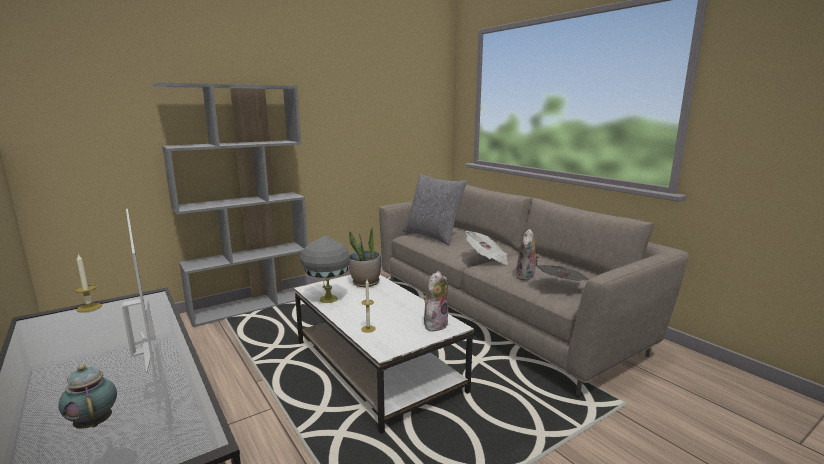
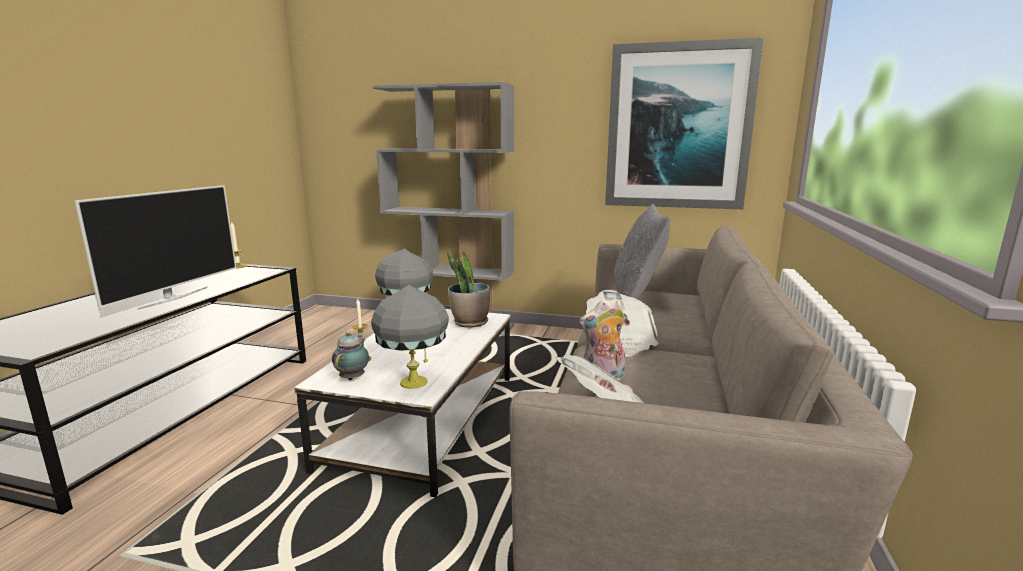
camera: 50 degrees right, 0 degrees up
teapot [58,365,117,429] -> teapot moved to [332,331,369,380]
plush toy [424,271,449,332] -> grey table lamp [371,284,449,389]
none -> picture [605,37,764,209]

